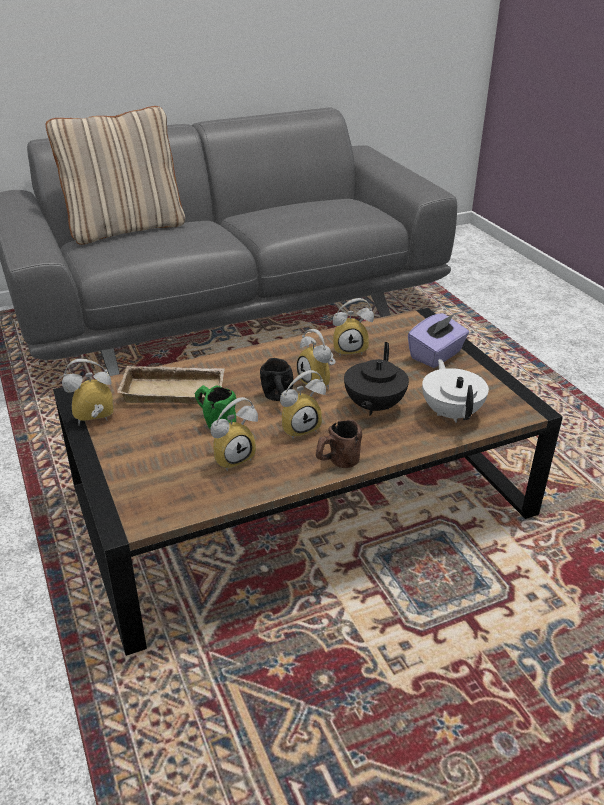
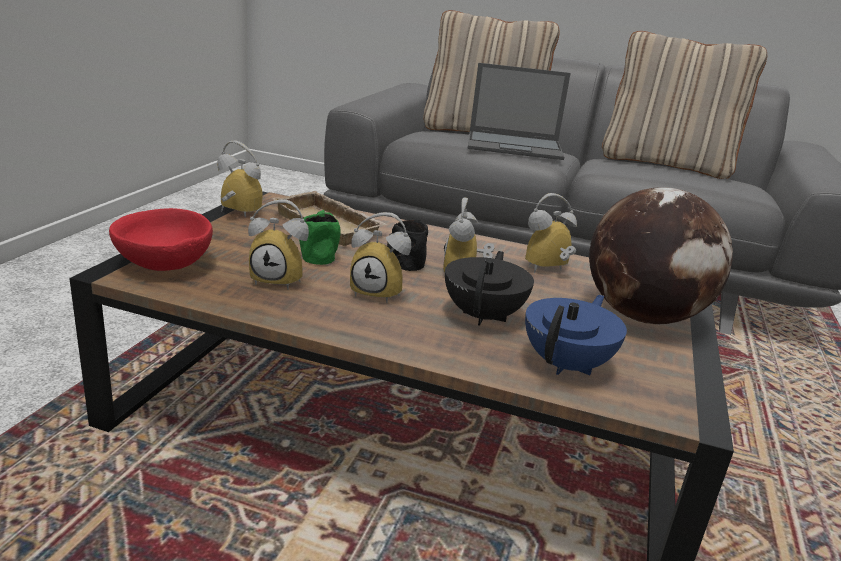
camera: 40 degrees right, 10 degrees down
brown mug [316,419,362,468] -> none
alarm clock [333,298,374,356] -> alarm clock turned 120 degrees clockwise [525,193,577,273]
black teapot [344,342,409,416] -> black teapot turned 135 degrees clockwise [445,251,534,326]
purple tissue box [408,313,469,368] -> globe [589,187,733,325]
white teapot [422,359,489,423] -> blue teapot [525,295,627,375]
none -> red bowl [109,208,213,271]
none -> laptop [468,63,571,160]
none -> beige pillow [602,31,767,179]

